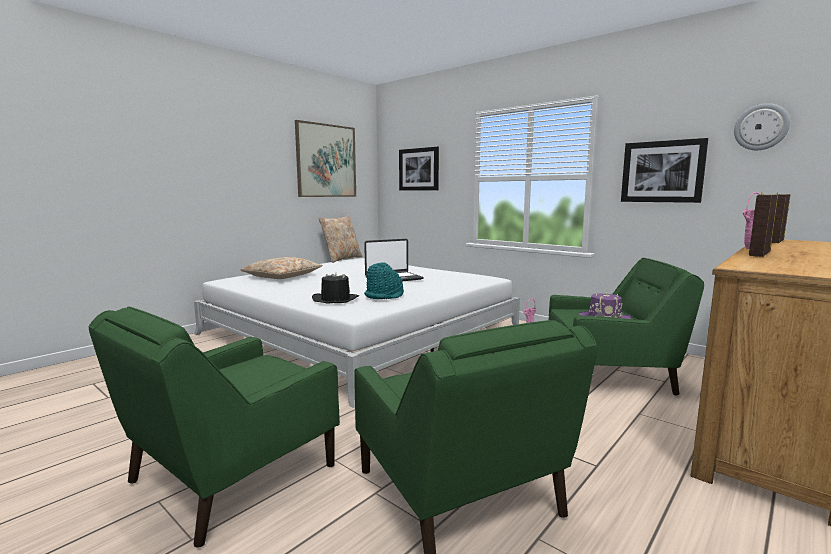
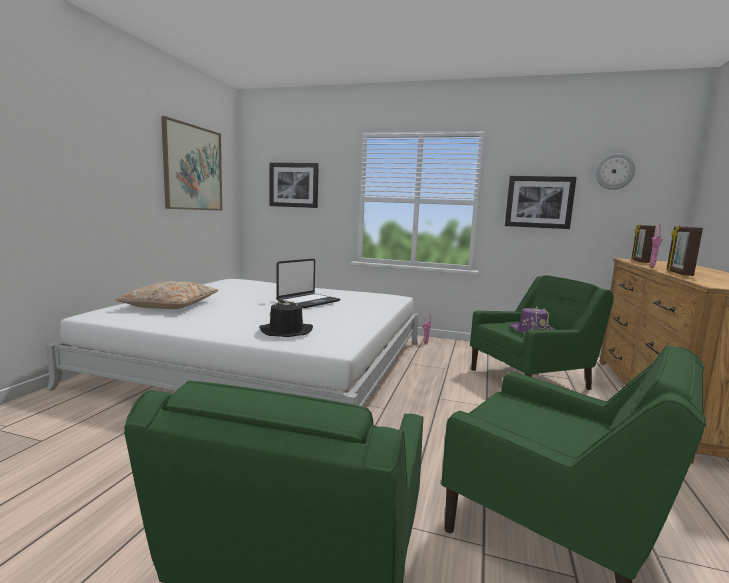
camera: 25 degrees left, 0 degrees up
beige pillow [318,215,363,263] -> none
turquoise hat [364,262,404,299] -> none

